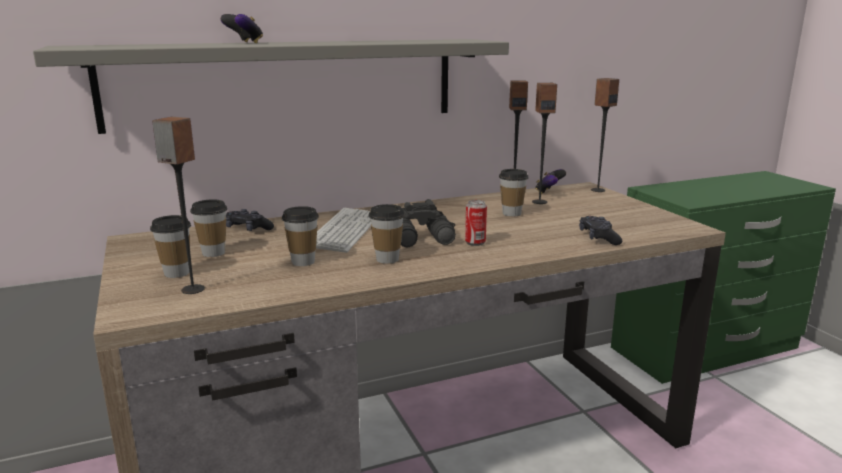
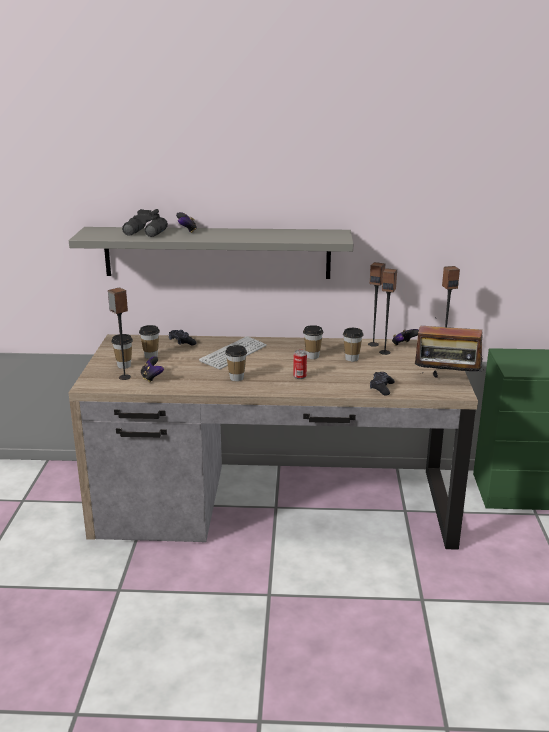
camera: 25 degrees right, 5 degrees up
cup [282,206,319,266] -> cup moved to [303,325,323,359]
black binoculars [401,199,456,247] -> black binoculars moved to [122,209,168,237]
none -> game controller [141,356,164,383]
none -> radio [415,317,484,378]

